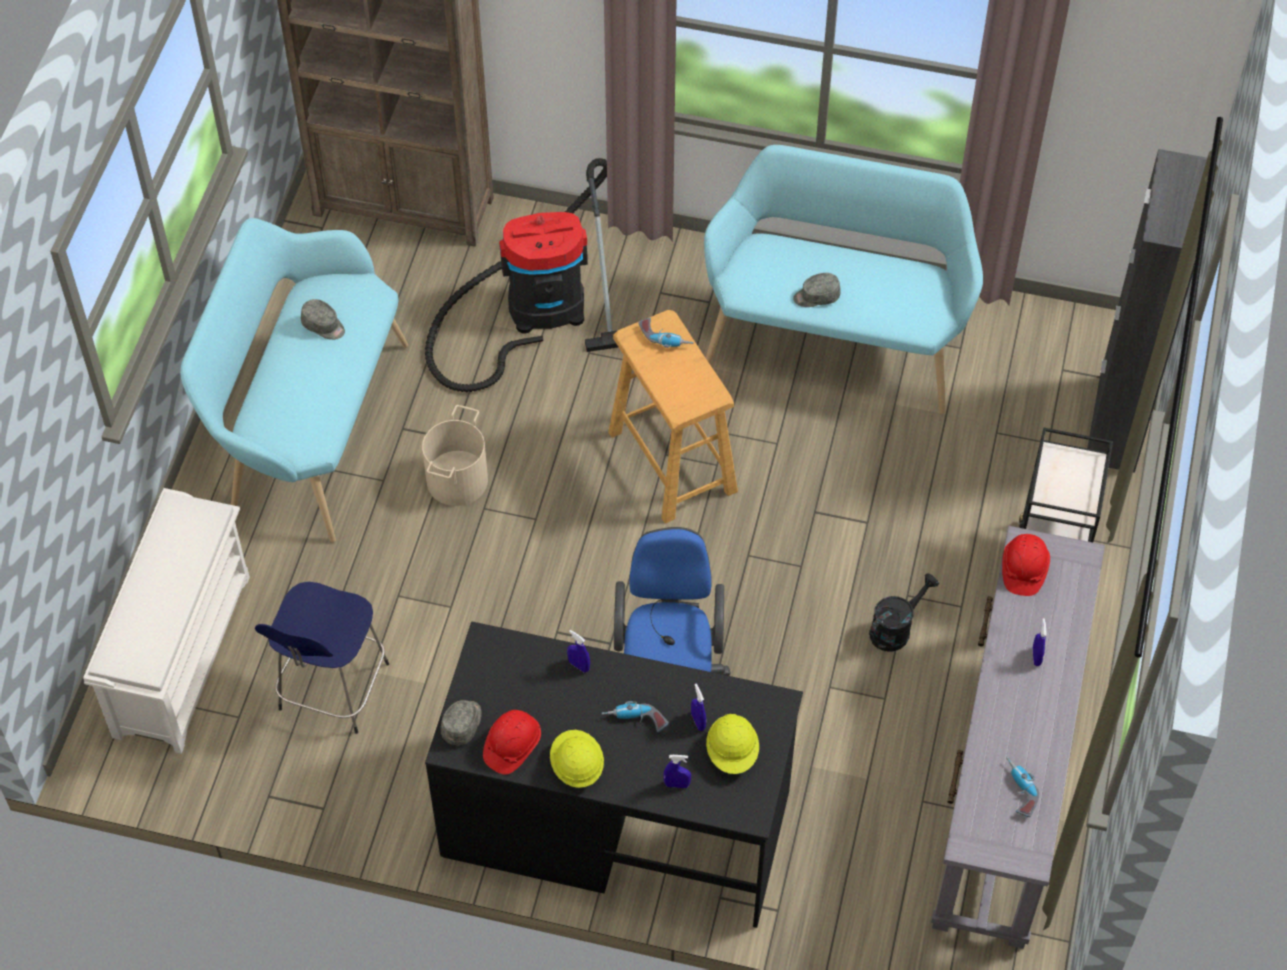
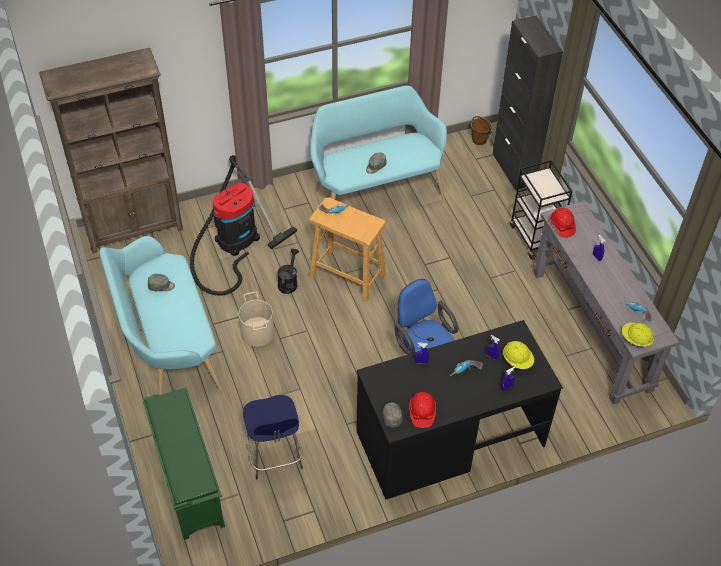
camera: 35 degrees left, 5 degrees down
white shoe rack [83,488,250,754] -> green shoe rack [142,387,225,540]
yellow hard hat [550,730,604,788] -> yellow hard hat moved to [622,323,654,347]
black watering can [869,573,939,652] -> black watering can moved to [277,249,299,294]
none -> brown bucket [471,116,492,145]

